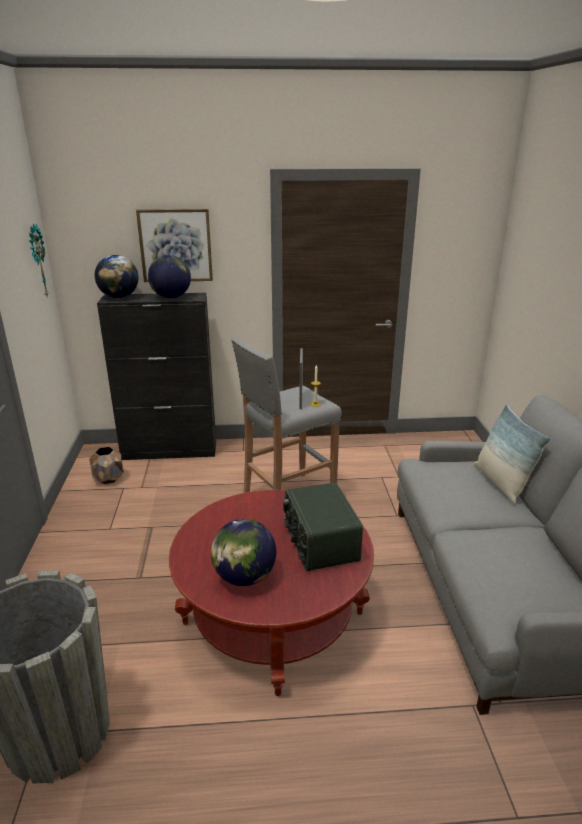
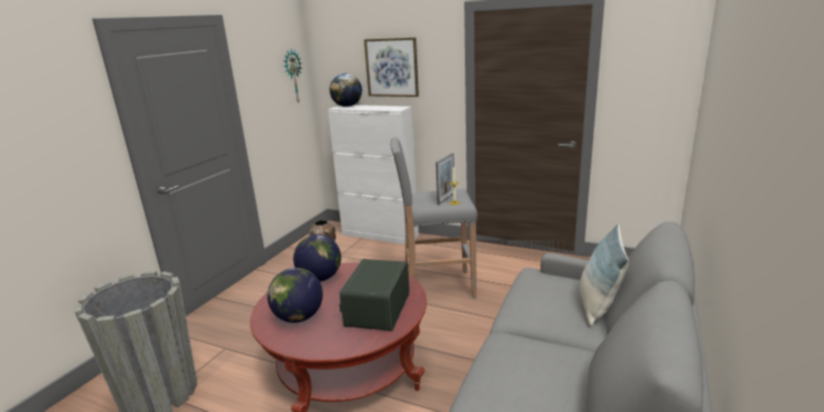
camera: 30 degrees right, 5 degrees down
black cabinet [97,293,216,460] -> white cabinet [328,105,419,245]
globe [148,255,191,298] -> globe moved to [293,235,341,282]

